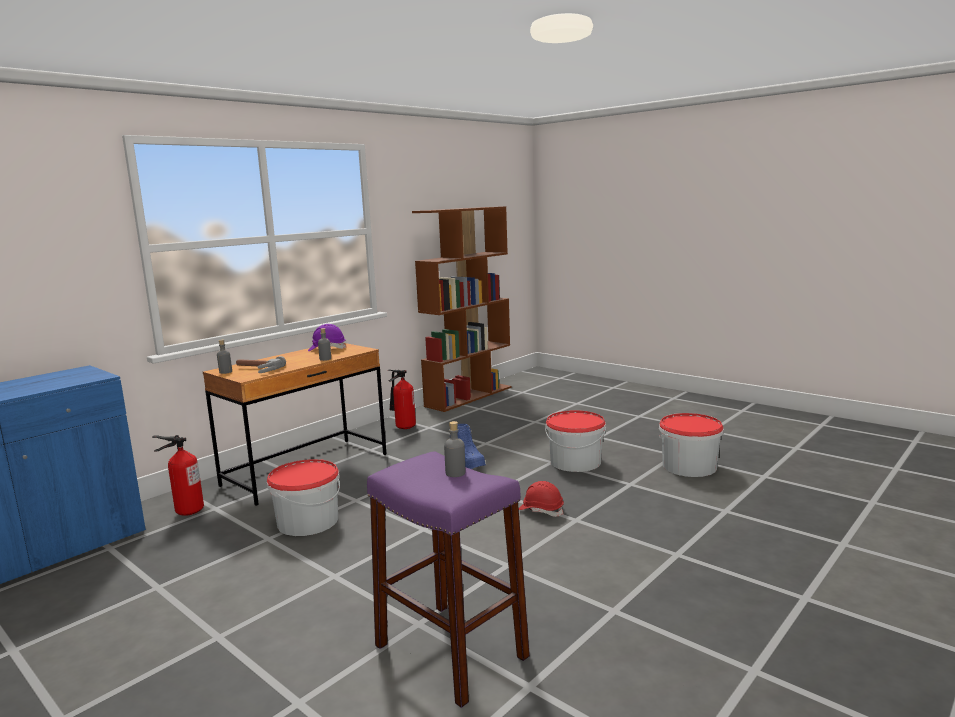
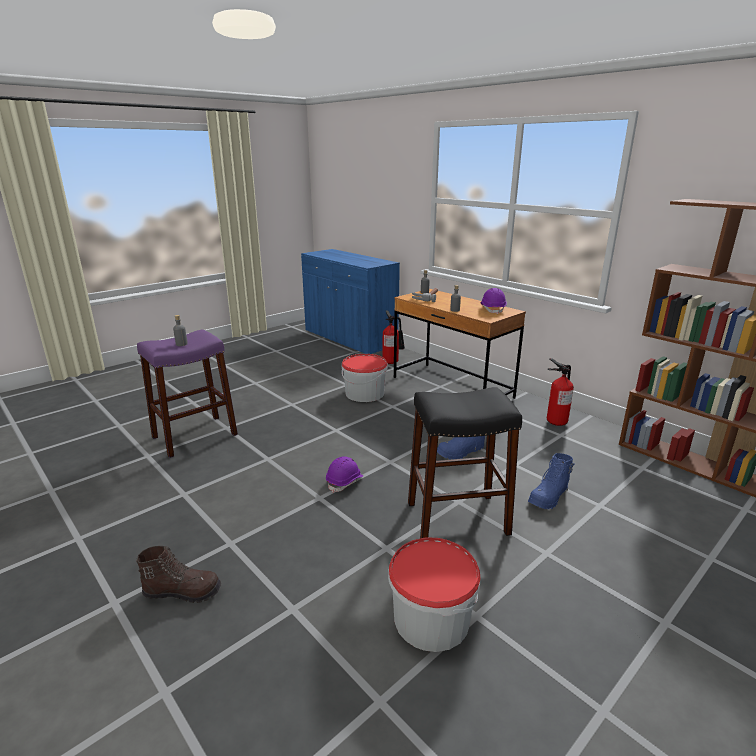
camera: 95 degrees right, 10 degrees up
red hard hat [519,481,564,517] -> purple hard hat [326,456,363,493]
bucket [545,410,606,472] -> black stool [408,387,522,538]
none -> brown boot [136,546,221,603]
none -> blue boot [528,453,575,509]

